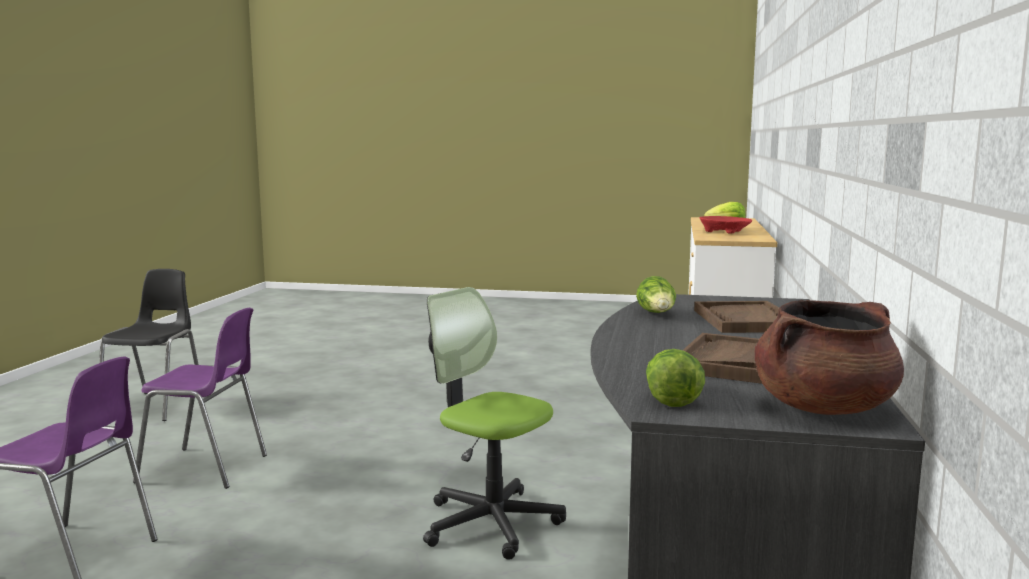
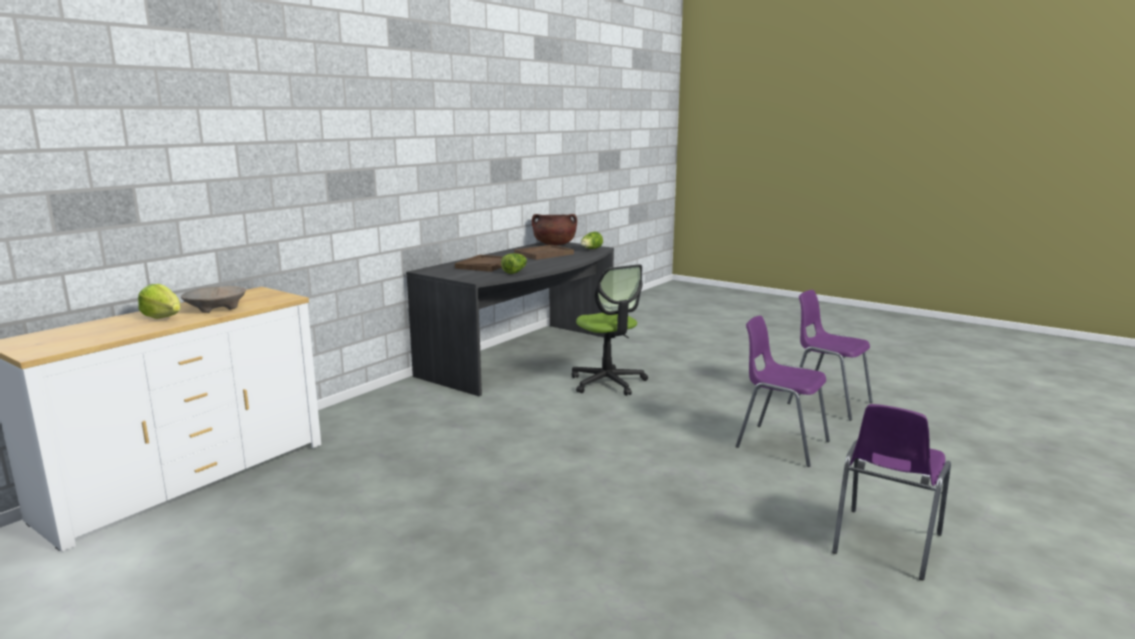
camera: 155 degrees left, 5 degrees up
black chair [99,269,199,421] -> purple chair [832,404,951,580]
red bowl [699,216,752,234] -> beige bowl [181,286,246,313]

